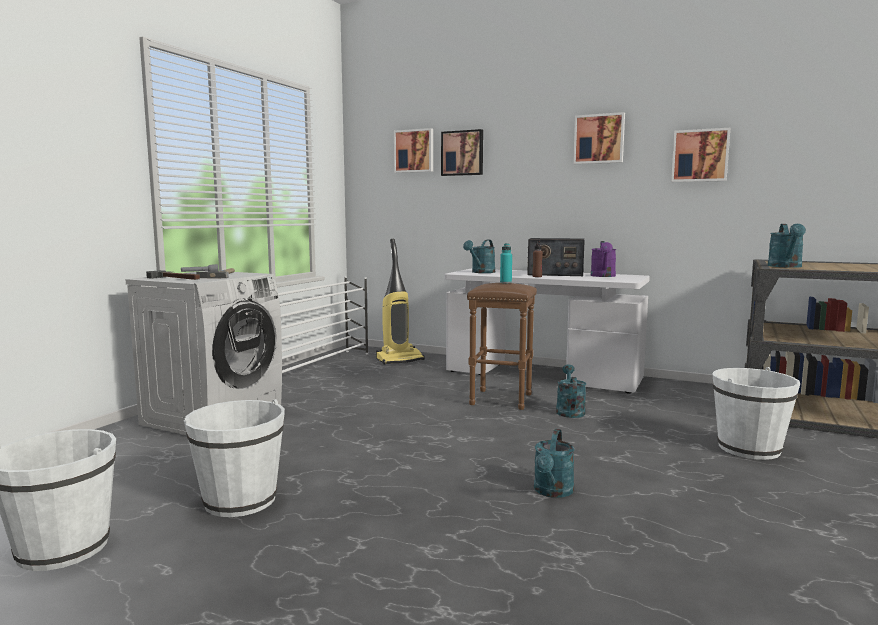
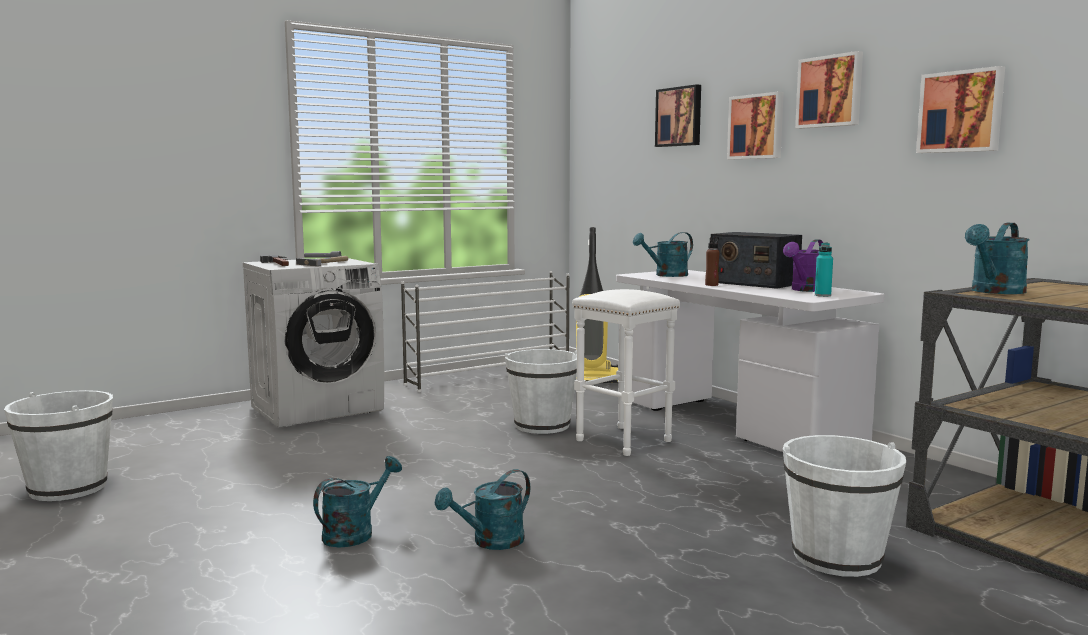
camera: 30 degrees right, 0 degrees up
white bucket [184,399,285,517] -> white bucket moved to [505,349,577,434]
picture [394,128,433,173] -> picture moved to [727,92,784,159]
brown stool [467,283,537,410] -> white stool [572,289,680,456]
turquoise bottle [500,243,512,283] -> turquoise bottle moved to [815,243,833,297]
turquoise watering can [556,364,586,418] -> turquoise watering can moved to [313,456,402,547]

